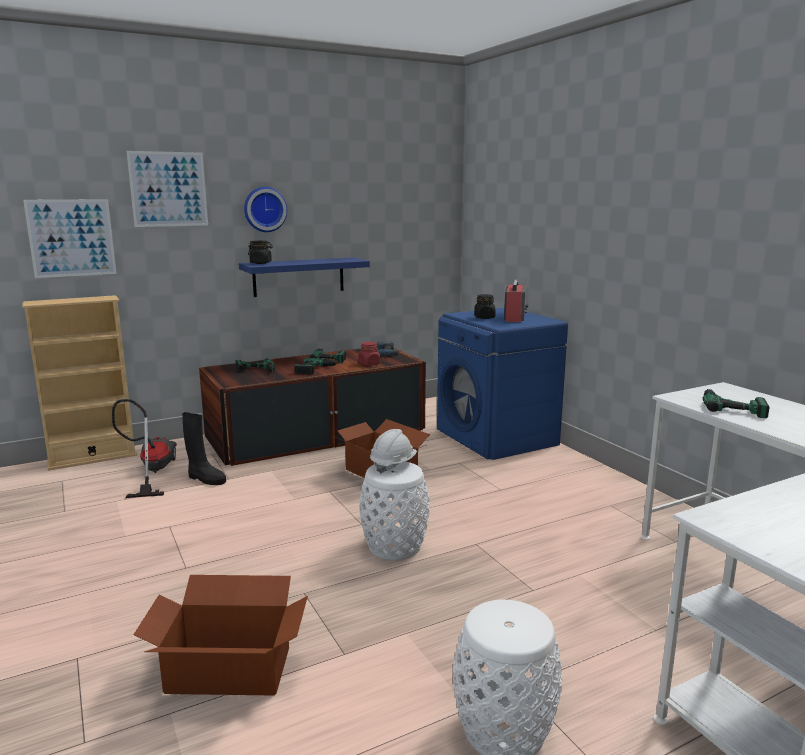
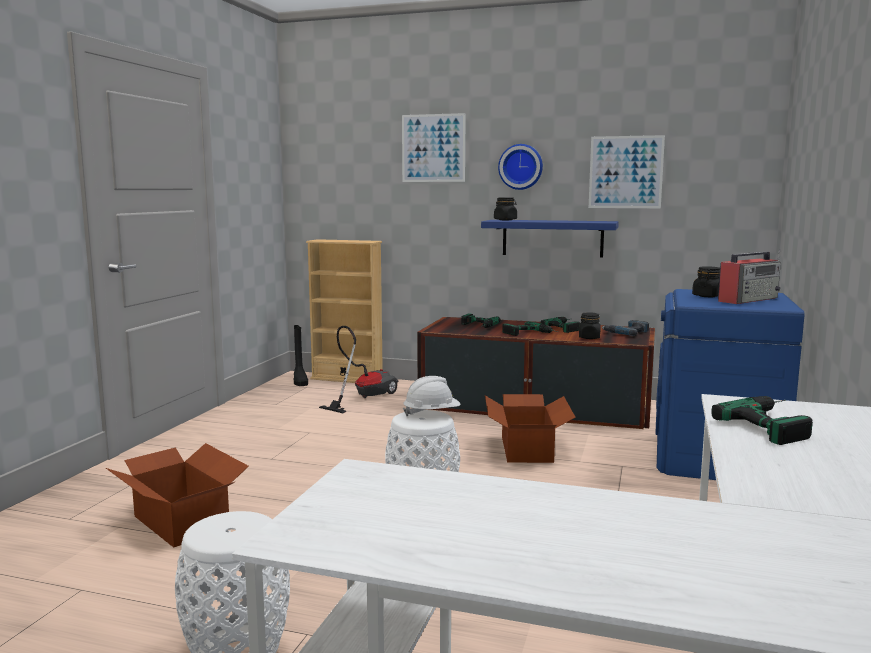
camera: 45 degrees right, 5 degrees down
picture [23,199,117,278] -> picture moved to [589,135,665,208]
black boot [182,412,226,485] -> black boot moved to [294,325,308,386]
red jar [358,342,380,365] -> black jar [579,312,601,339]

